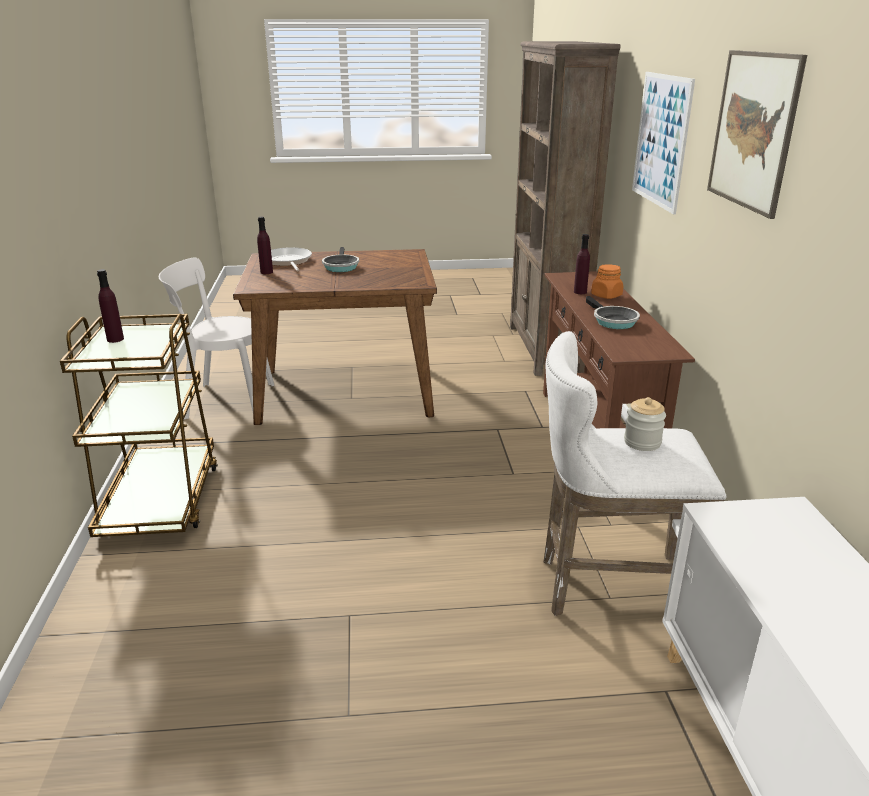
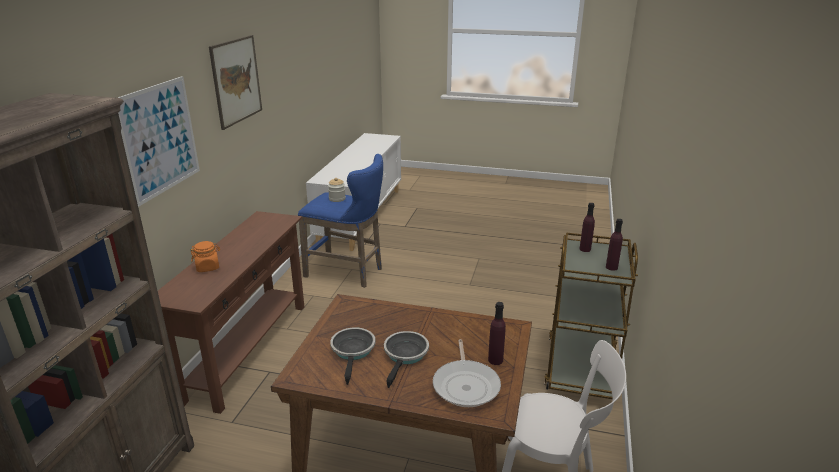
camera: 160 degrees left, 0 degrees up
white stool [544,331,727,616] -> blue stool [298,154,383,288]
purple bottle [574,234,590,294] -> purple bottle moved to [579,203,595,252]
frying pan [586,296,640,329] -> frying pan moved to [330,328,376,385]

